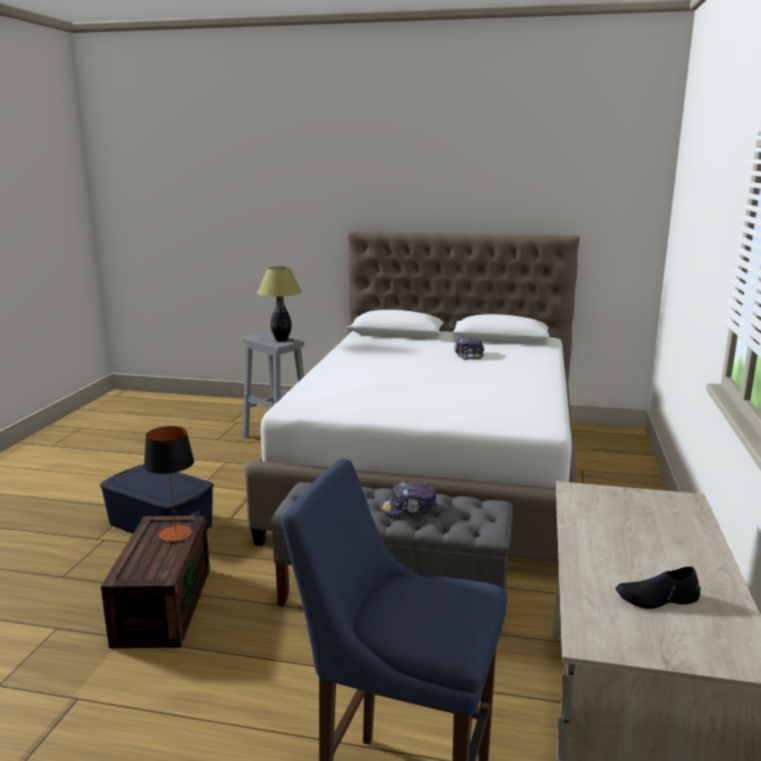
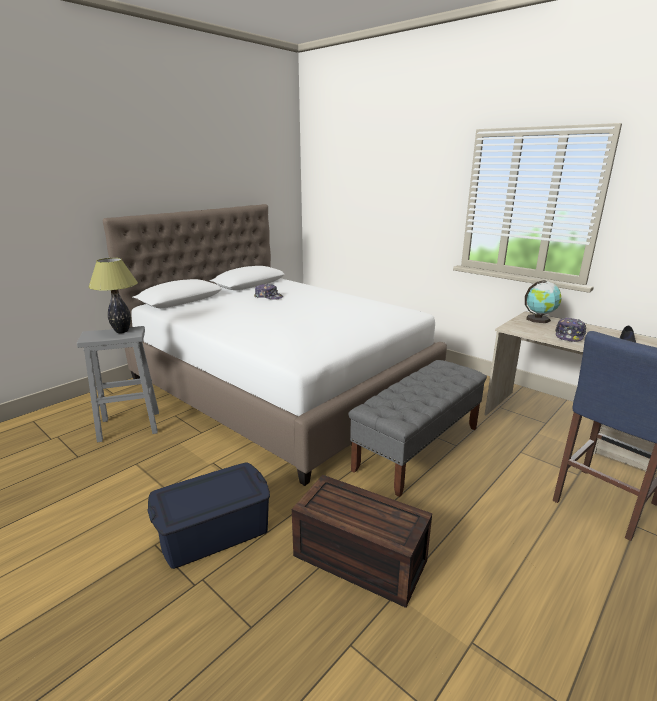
camera: 60 degrees left, 5 degrees up
table lamp [144,426,194,542] -> none
cap [379,481,437,514] -> cap moved to [555,317,586,342]
none -> globe [525,280,562,323]

